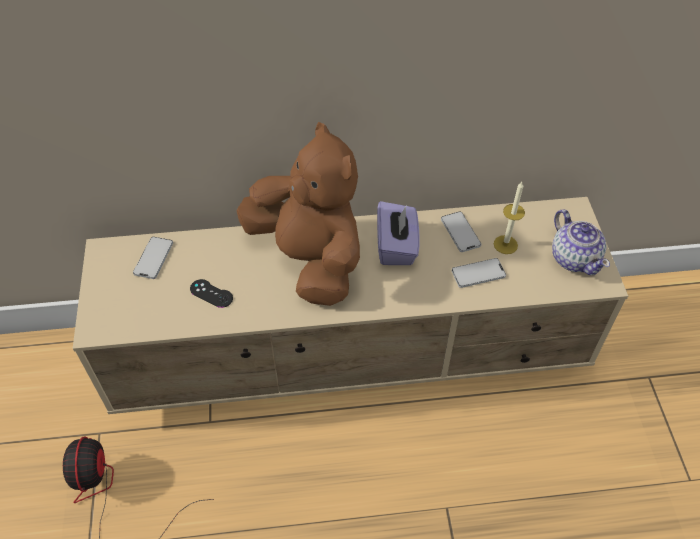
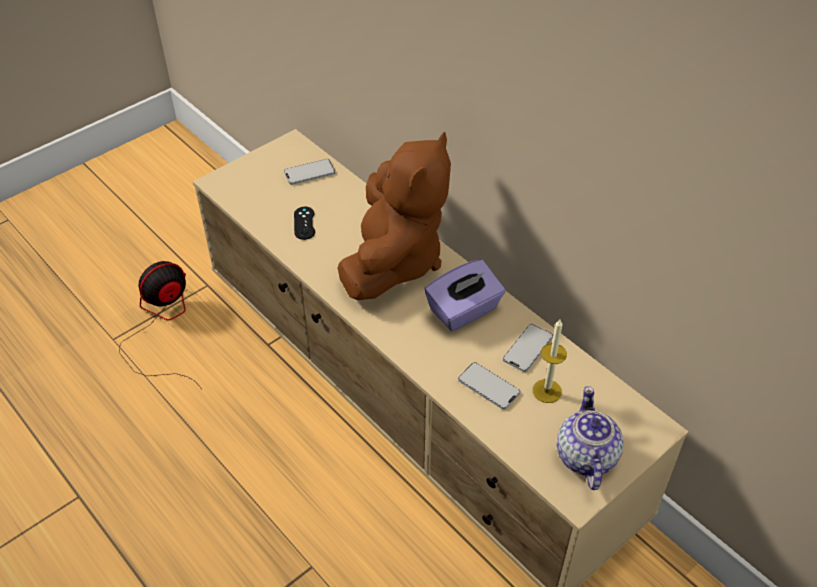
camera: 55 degrees right, 5 degrees down
teapot [552,209,610,275] -> teapot turned 150 degrees clockwise [557,386,624,490]

